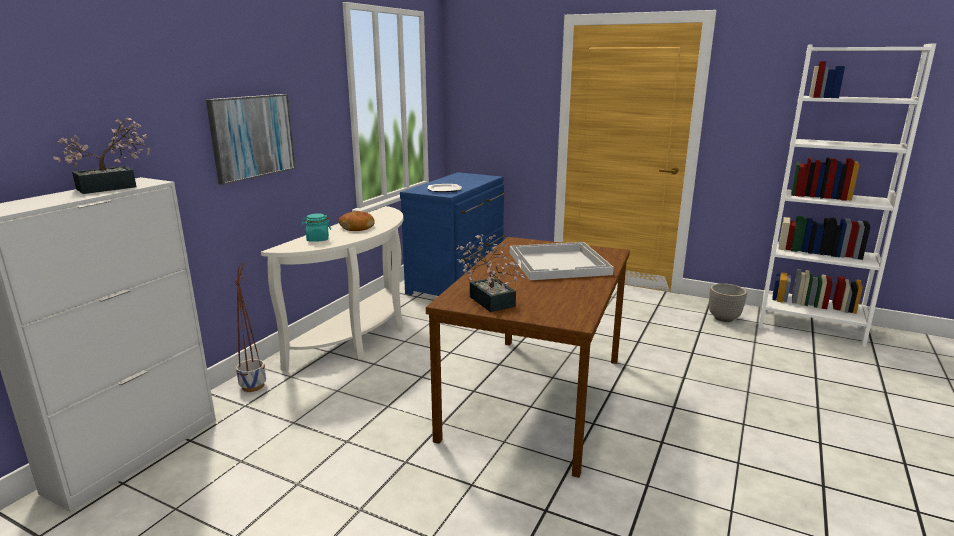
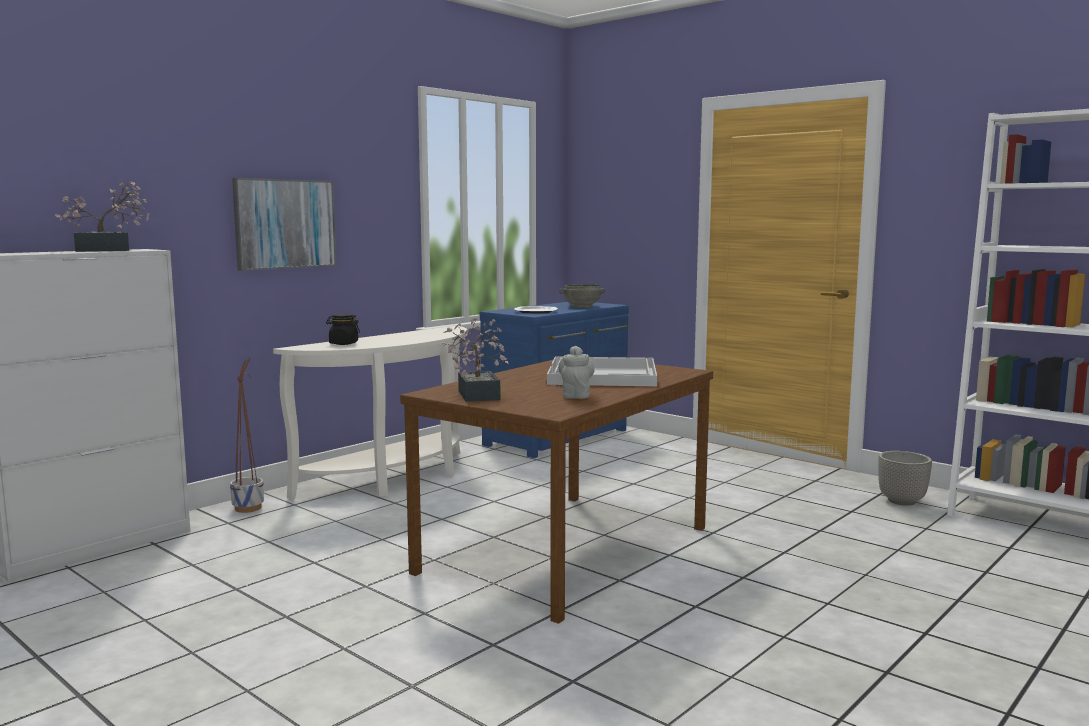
camera: 15 degrees right, 10 degrees down
turquoise jar [302,214,331,242] -> black jar [326,314,360,345]
bread [339,211,375,231] -> none
none -> grey bowl [559,284,605,308]
none -> grey teapot [559,346,595,399]

